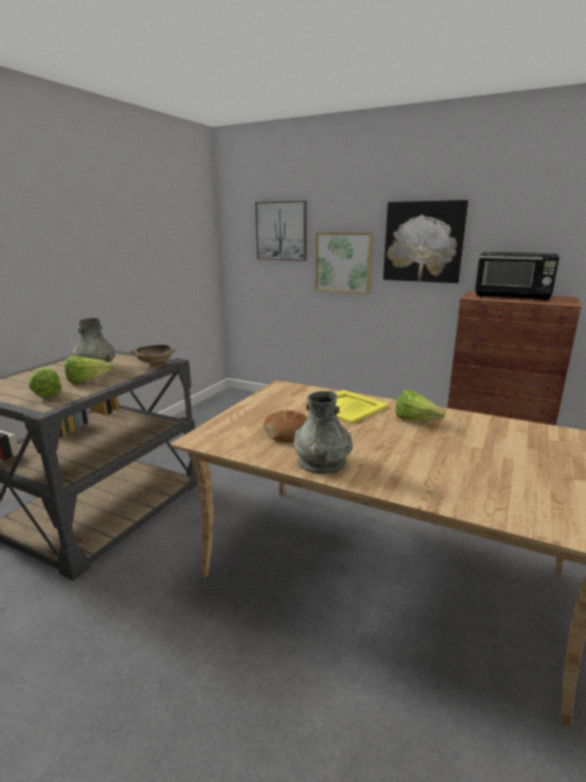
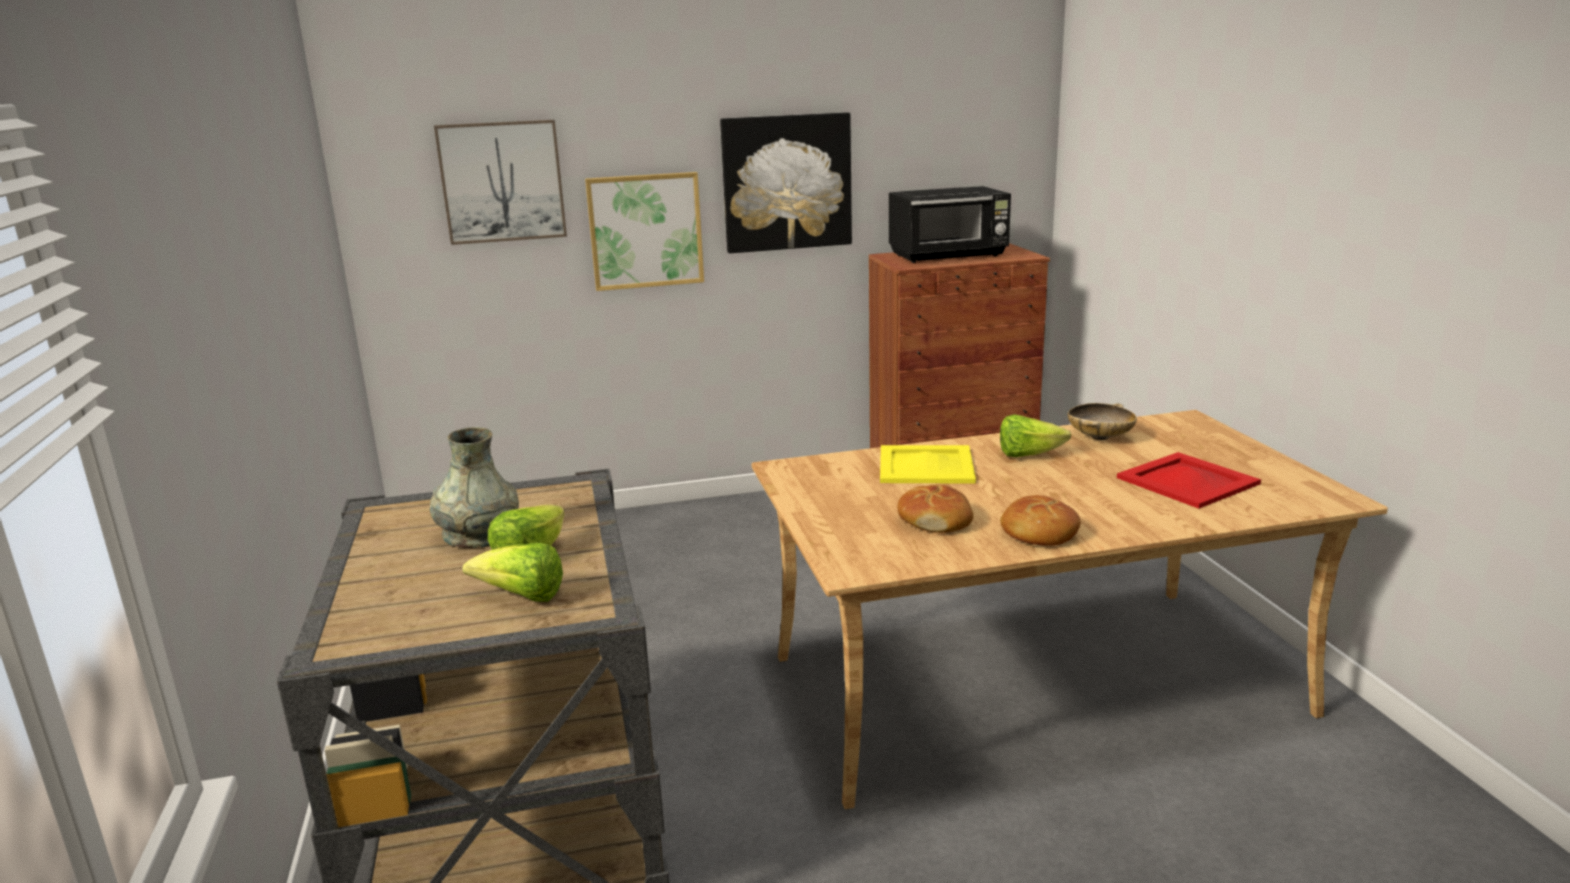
camera: 40 degrees left, 0 degrees up
beige bowl [130,345,177,365] -> beige bowl moved to [1068,403,1137,440]
grey vase [294,391,353,474] -> bread [1000,495,1081,546]
none -> red tray [1117,452,1261,509]

